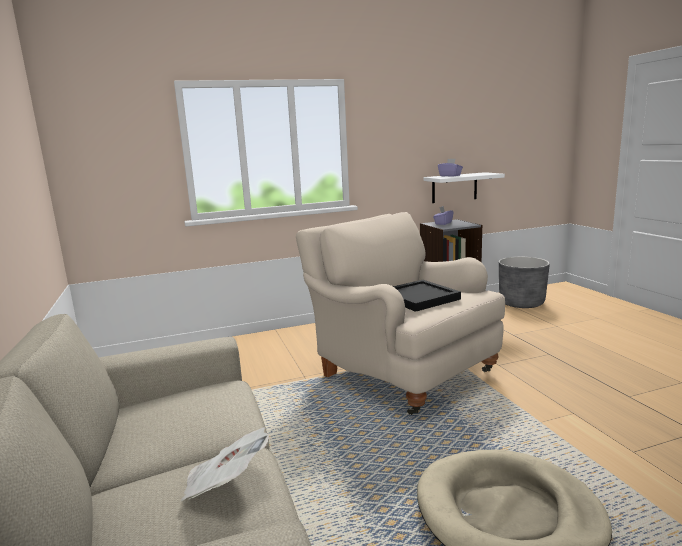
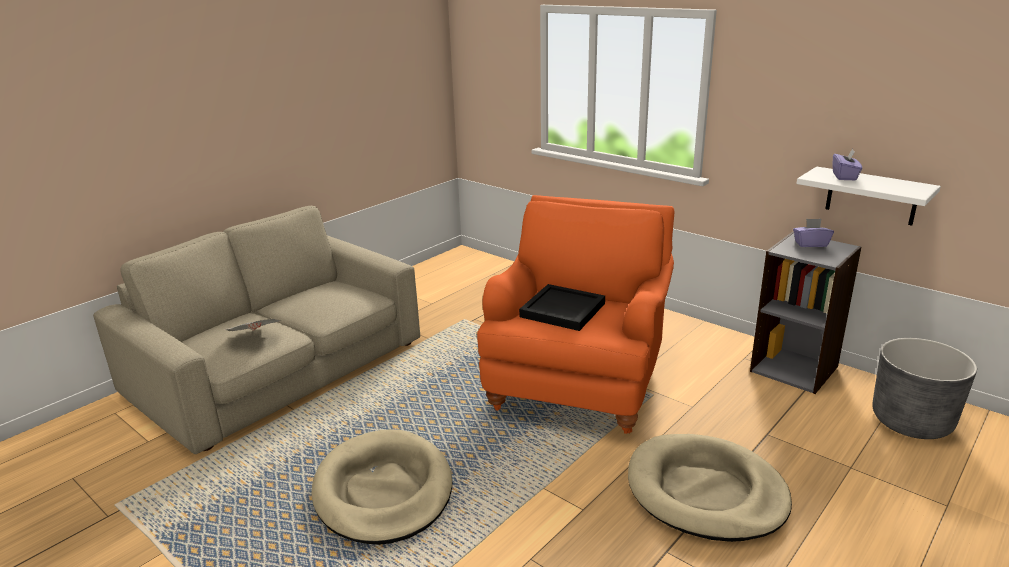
camera: 60 degrees right, 10 degrees up
beige armchair [296,212,505,415] -> orange armchair [477,195,674,434]
none -> beige dog bed [628,434,792,542]

